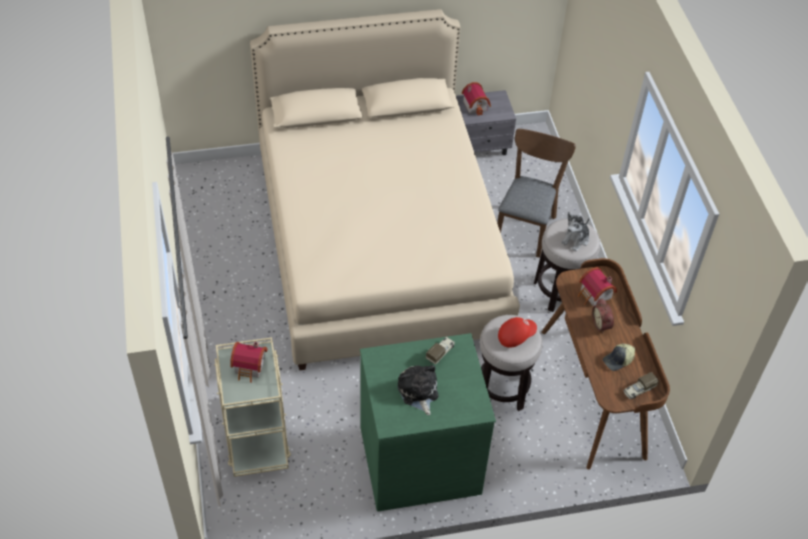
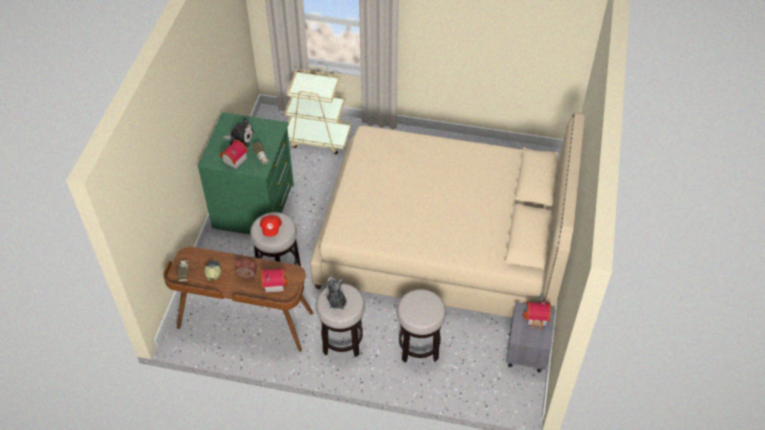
camera: 115 degrees right, 0 degrees up
toy house [230,342,268,383] -> toy house moved to [220,140,248,169]
brown chair [497,129,576,258] -> stool [397,289,446,363]

